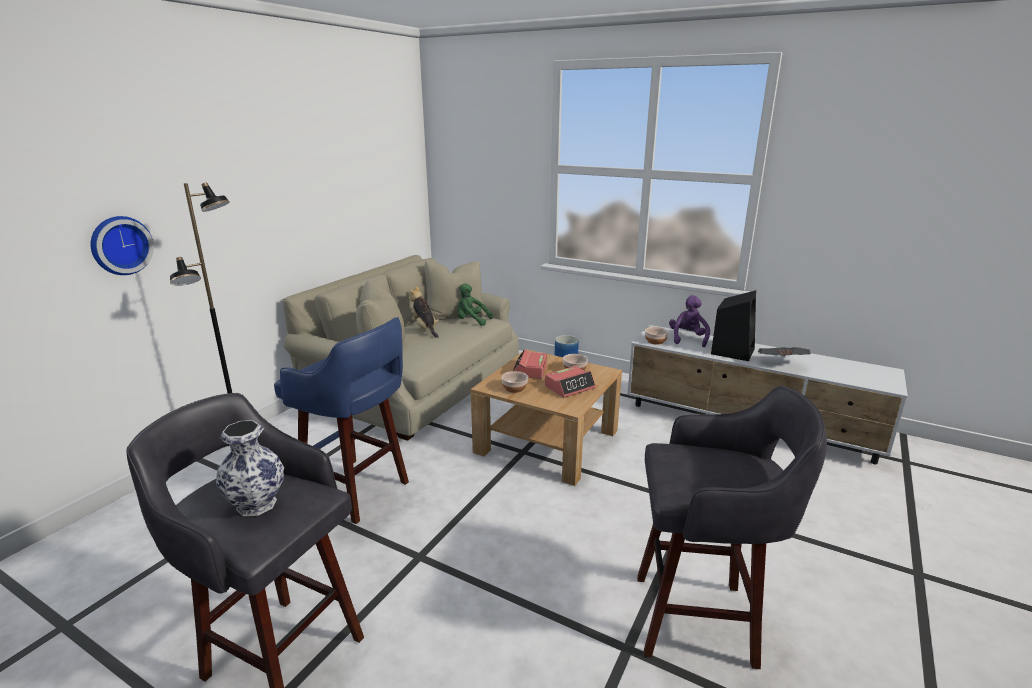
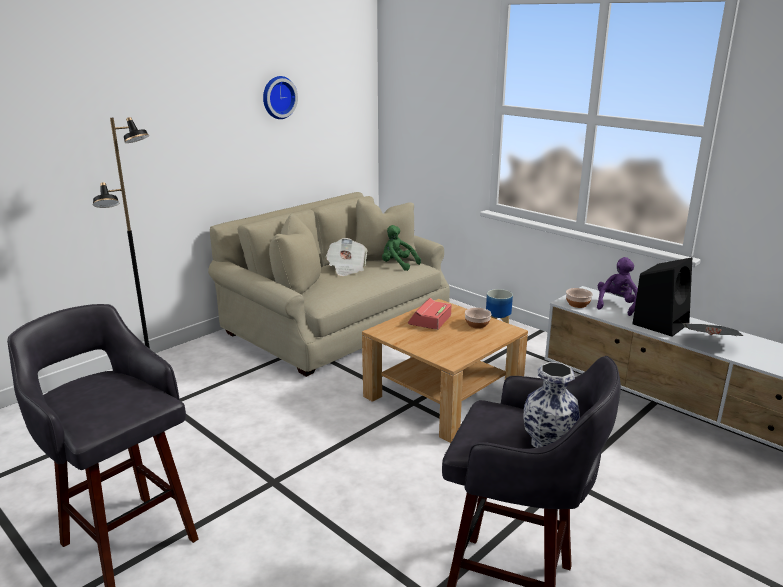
camera: 15 degrees right, 0 degrees up
wall clock [90,216,154,275] -> wall clock moved to [263,76,298,119]
vase [216,420,284,516] -> vase moved to [523,362,580,448]
blue stool [274,317,409,524] -> none
plush toy [409,286,439,338] -> newspaper [326,238,368,276]
bowl [501,371,528,393] -> none
alarm clock [545,366,596,398] -> none

